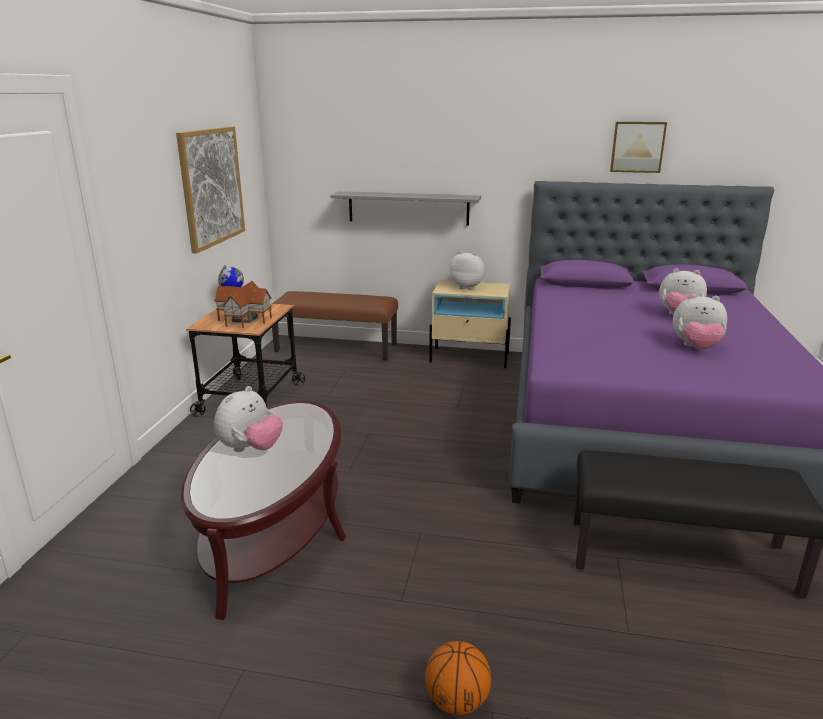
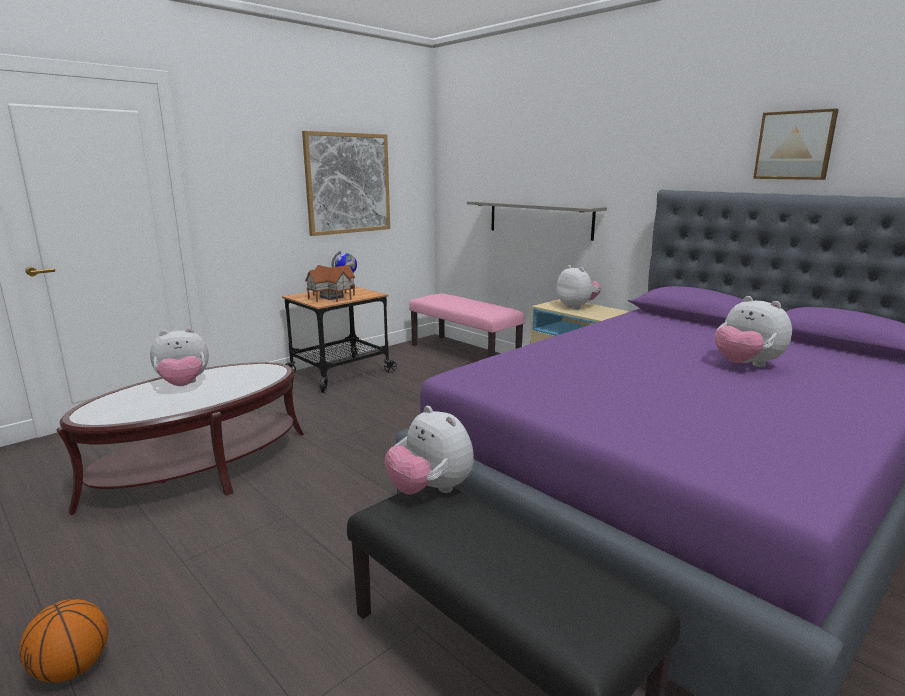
camera: 35 degrees right, 5 degrees down
brown bench [272,291,398,360] -> pink bench [409,294,525,357]
plush toy [673,294,727,350] -> plush toy moved to [385,406,474,495]

